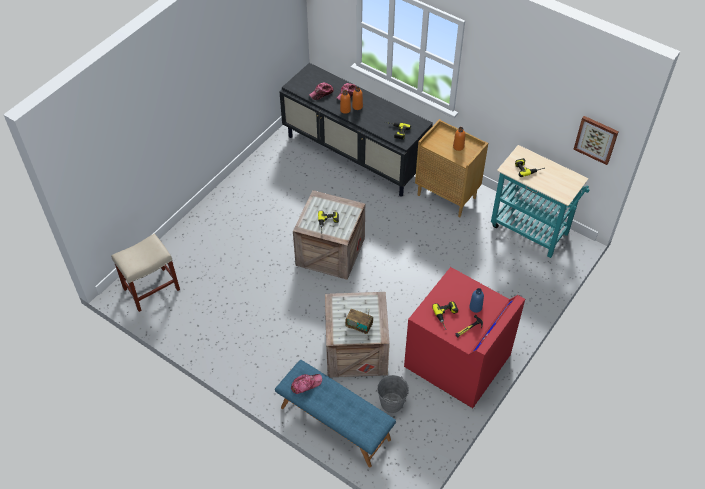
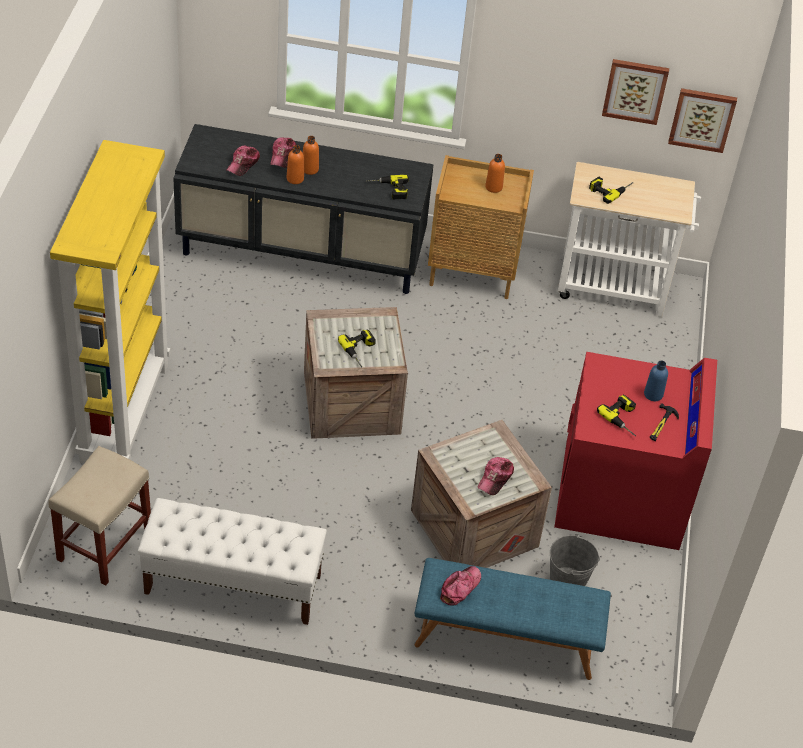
camera: 30 degrees left, 5 degrees down
radio [345,309,373,334] -> cap [477,457,514,495]
turquoise cart [491,145,589,258] -> white cart [558,162,701,317]
none -> yellow bookcase [50,140,170,464]
none -> white bench [138,498,327,625]
none -> picture [602,59,669,125]

